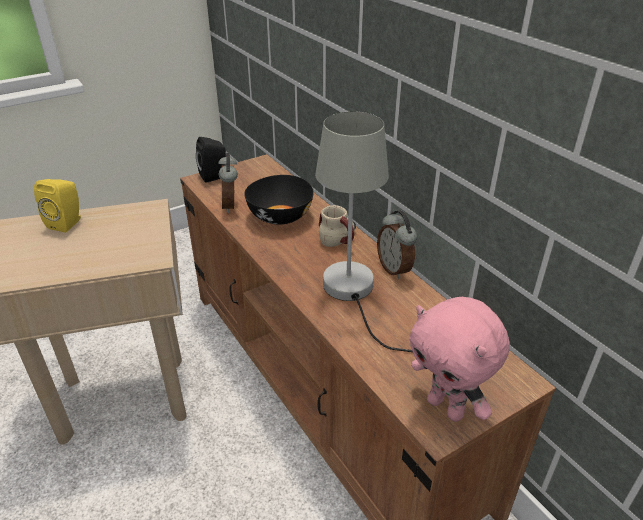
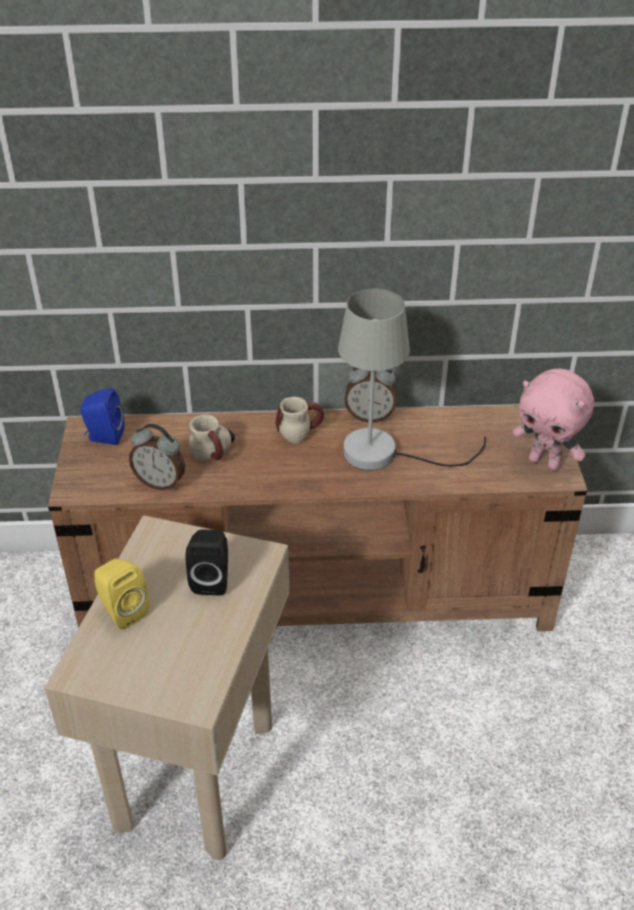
camera: 60 degrees left, 5 degrees up
black speaker [196,137,226,183] -> black speaker moved to [186,530,228,595]
black bowl [244,175,314,225] -> mug [189,414,235,461]
pink plush toy [410,297,510,422] -> pink plush toy turned 45 degrees clockwise [512,369,594,471]
none -> blue speaker [80,388,124,445]

